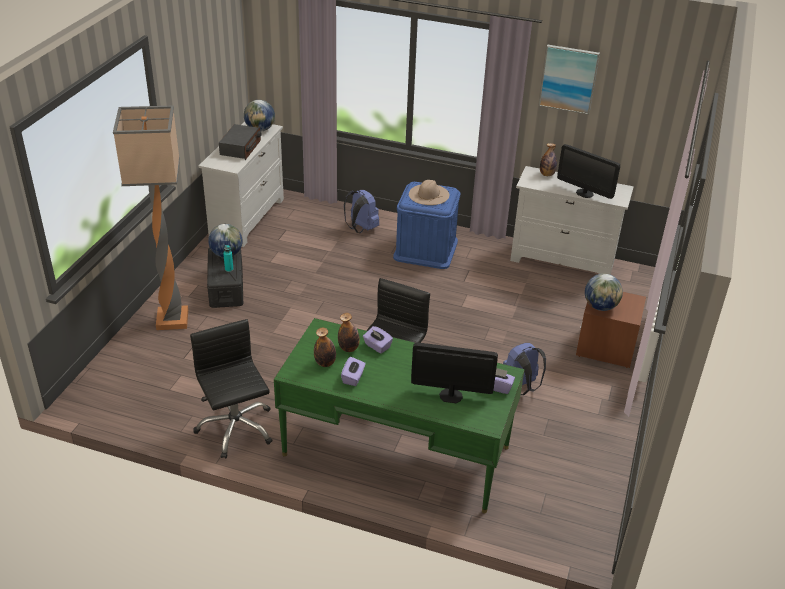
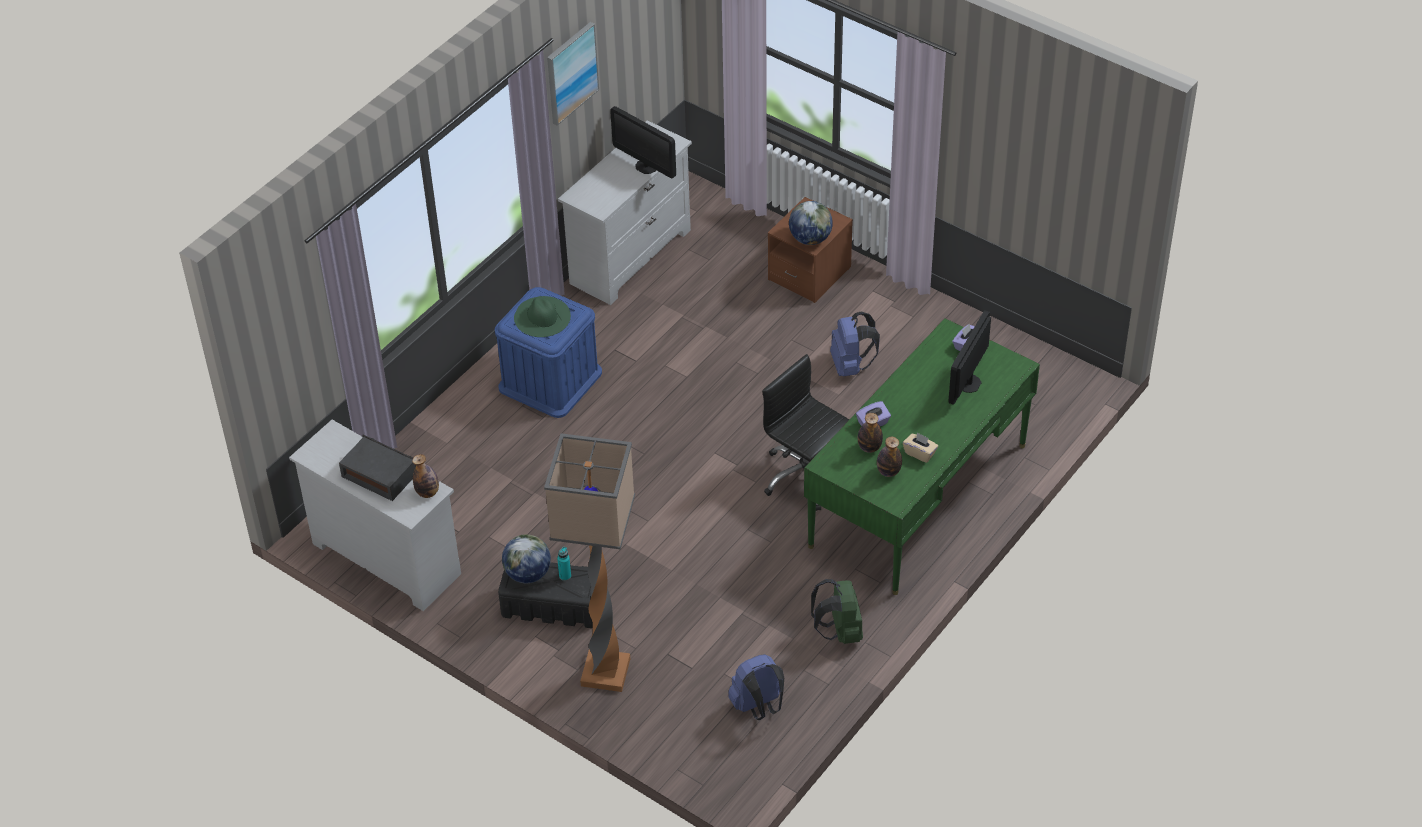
camera: 70 degrees left, 10 degrees up
black office chair [190,319,273,458] -> green backpack [811,579,863,644]
globe [244,100,275,132] -> none
purple tissue box [341,357,366,386] -> beige tissue box [903,432,938,463]
blue backpack [344,190,379,233] -> blue backpack moved to [728,654,784,720]
beige hat [409,180,449,205] -> green hat [514,296,571,337]
bottle [540,143,557,176] -> bottle moved to [412,454,439,498]
monitor [557,144,620,199] -> monitor turned 75 degrees clockwise [610,106,676,178]

